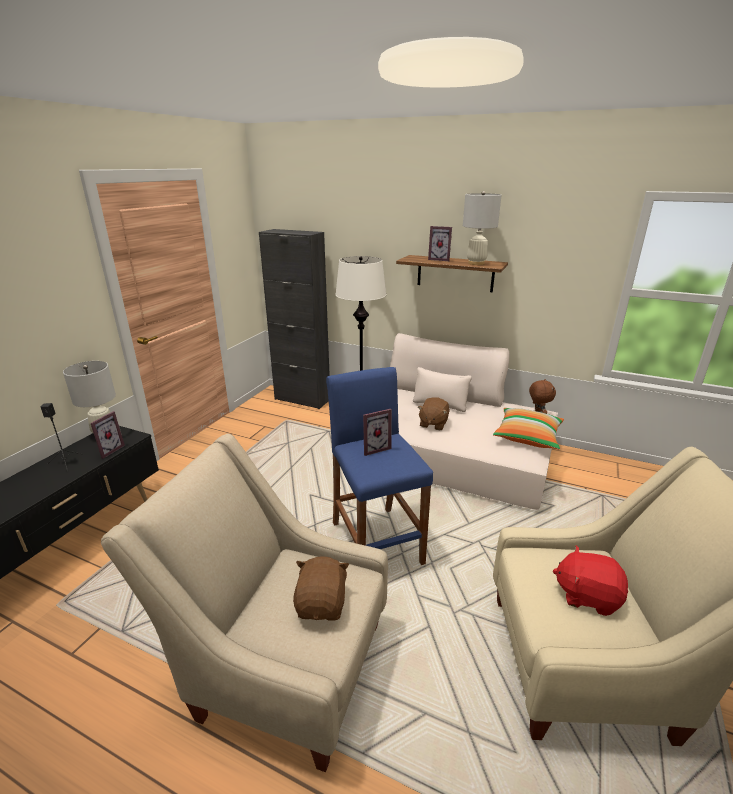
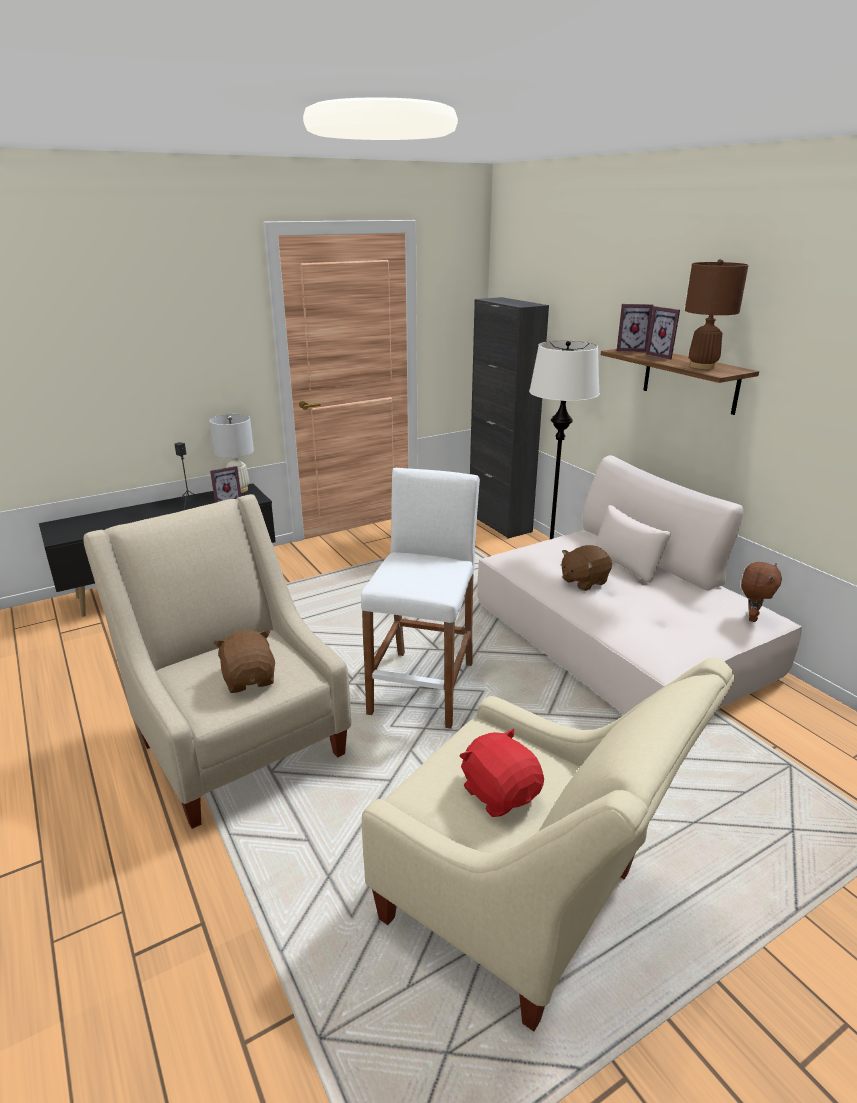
camera: 35 degrees right, 0 degrees up
brown plush toy [293,556,349,620] -> brown plush toy turned 60 degrees counterclockwise [214,630,275,693]
blue stool [326,367,433,565] -> white stool [361,468,480,729]
picture frame [363,409,392,456] -> picture frame moved to [617,304,654,352]
white table lamp [463,191,502,265] -> brown table lamp [685,259,748,369]
pillow [493,408,564,449] -> none

